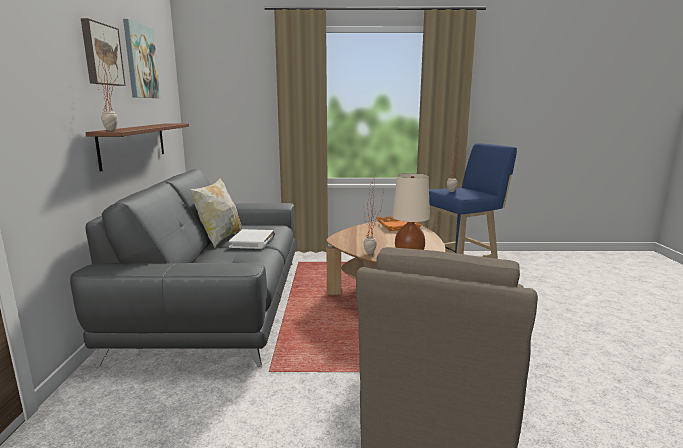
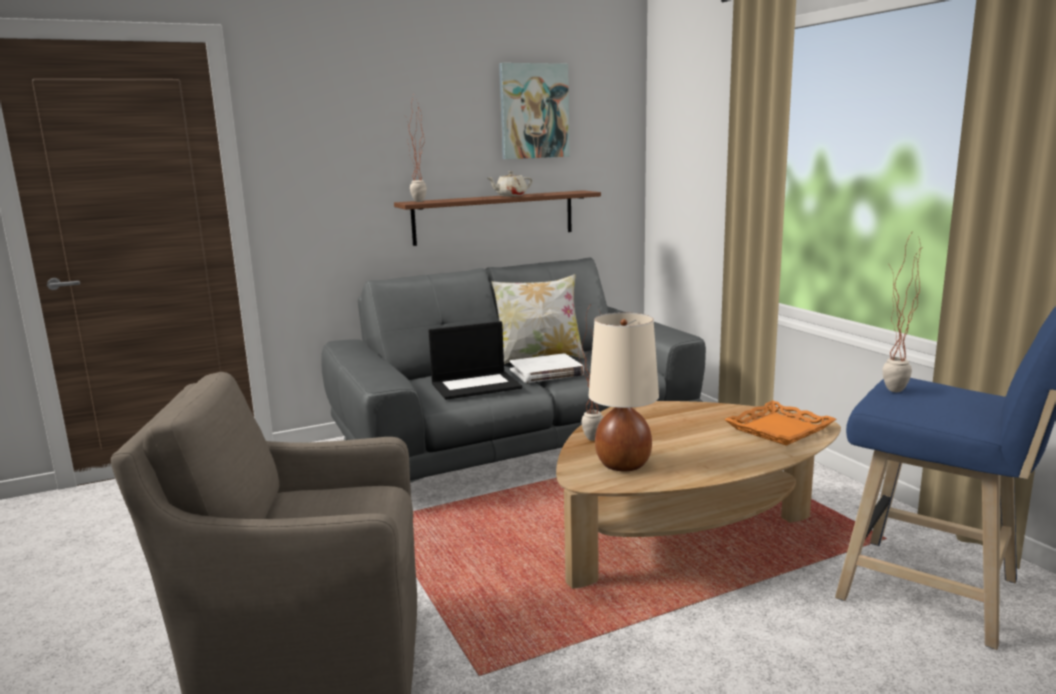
camera: 65 degrees right, 0 degrees up
picture [81,18,126,86] -> none
none -> laptop [428,321,522,400]
none -> beige teapot [488,171,533,196]

